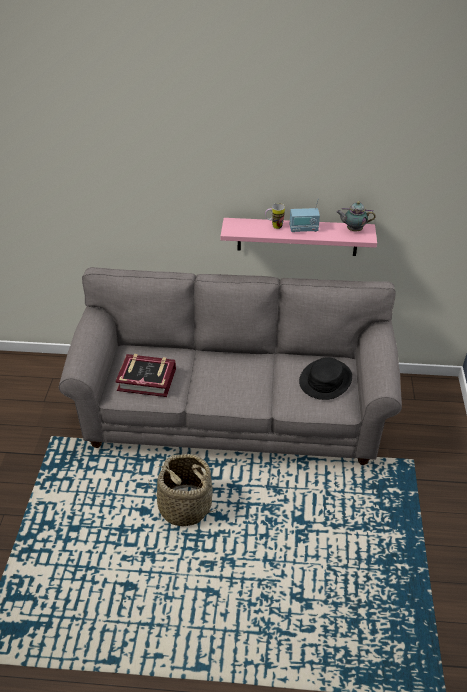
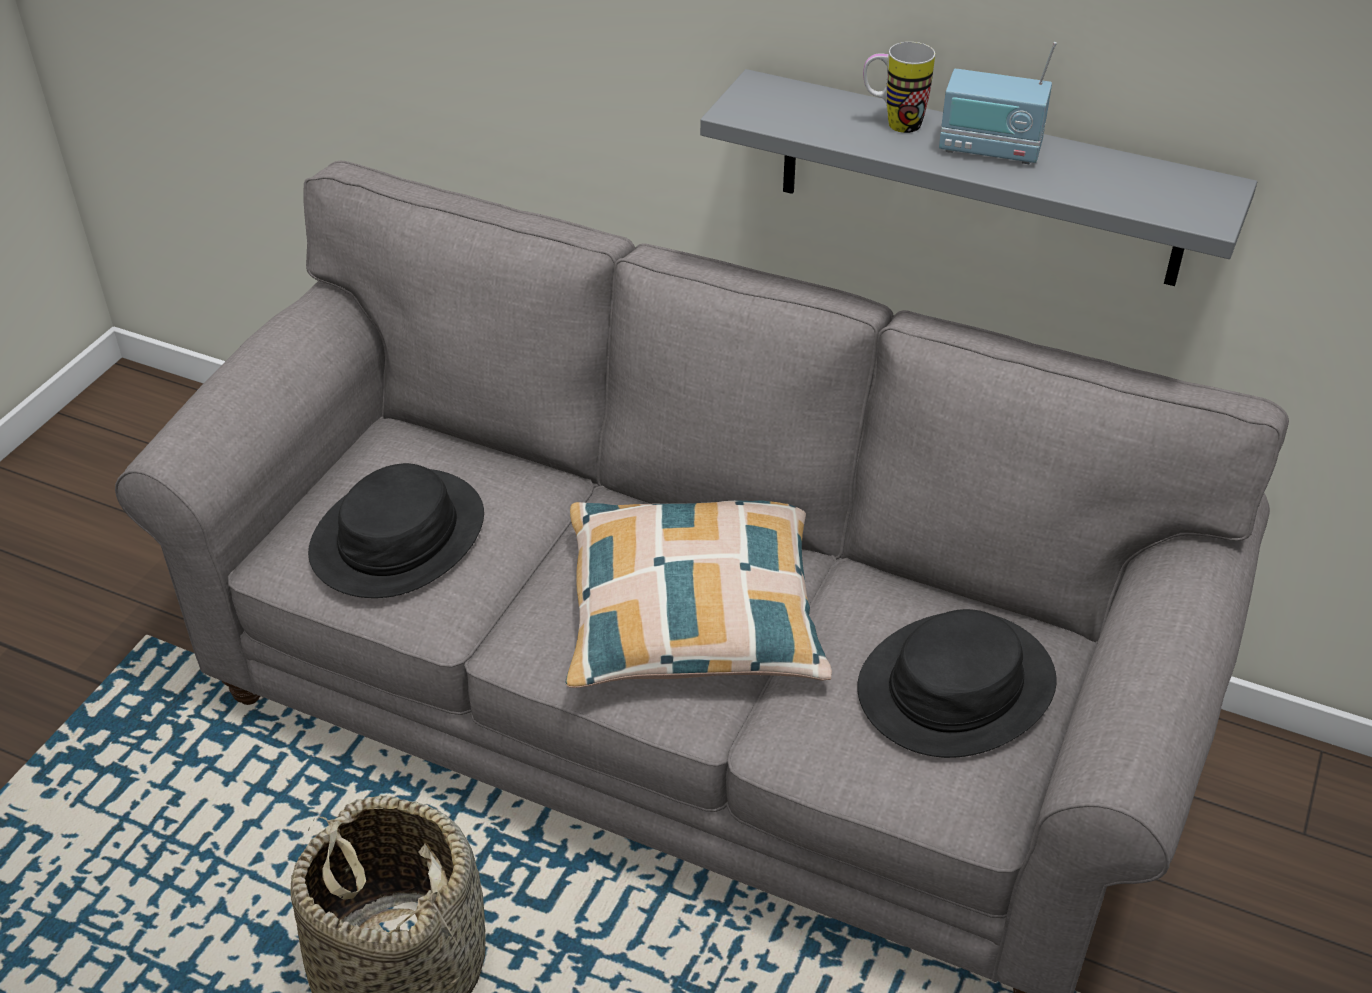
camera: 20 degrees right, 0 degrees up
book [115,354,176,397] -> black hat [308,463,484,598]
pink shelf [221,218,377,256] -> grey shelf [700,69,1257,286]
teapot [337,201,376,231] -> none
none -> pillow [566,500,832,688]

